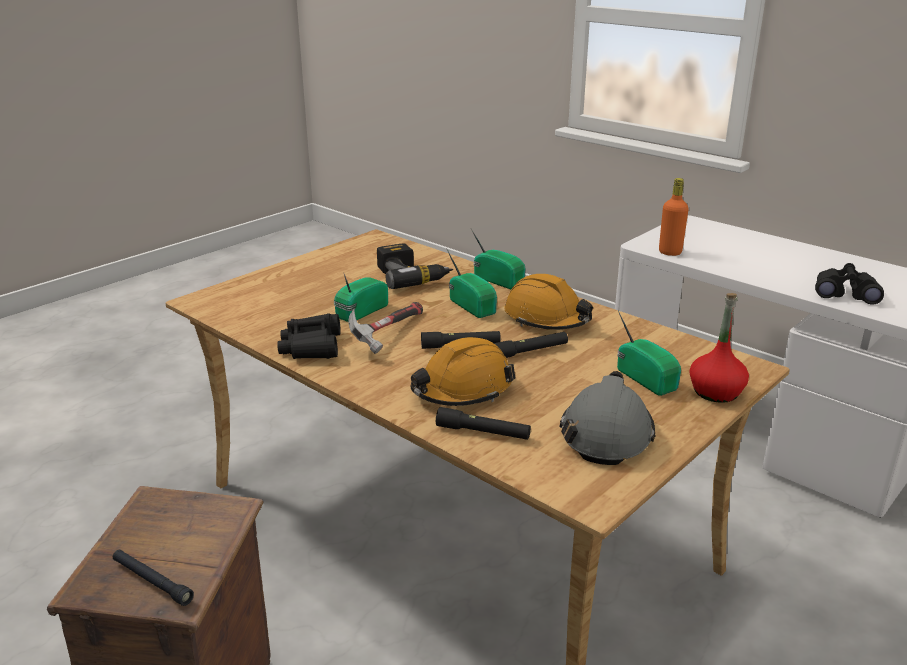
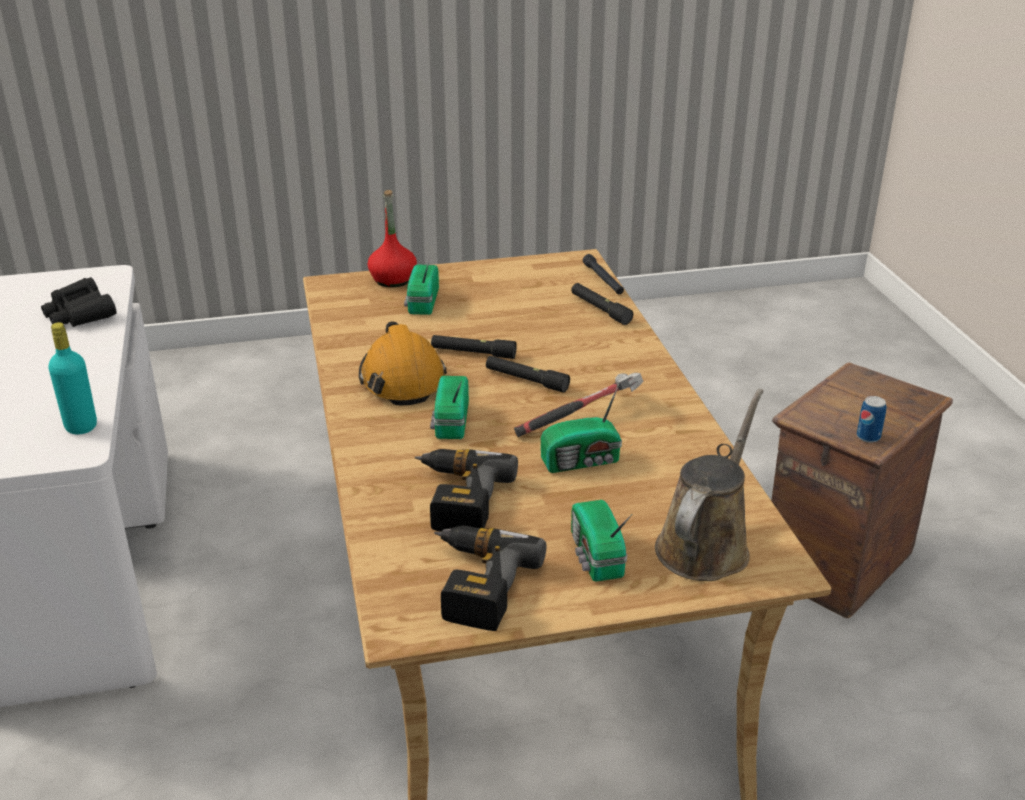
camera: 145 degrees left, 5 degrees up
black flashlight [113,550,194,606] -> black flashlight moved to [583,254,624,294]
black binoculars [277,313,341,359] -> none
orange hard hat [411,337,515,406] -> none
radio [471,229,526,289] -> radio moved to [571,500,632,582]
grey hard hat [559,371,655,465] -> none
orange bottle [659,178,689,256] -> turquoise bottle [48,322,97,434]
none -> power drill [434,526,546,631]
none -> brown watering can [655,389,763,581]
none -> can [857,396,887,443]

